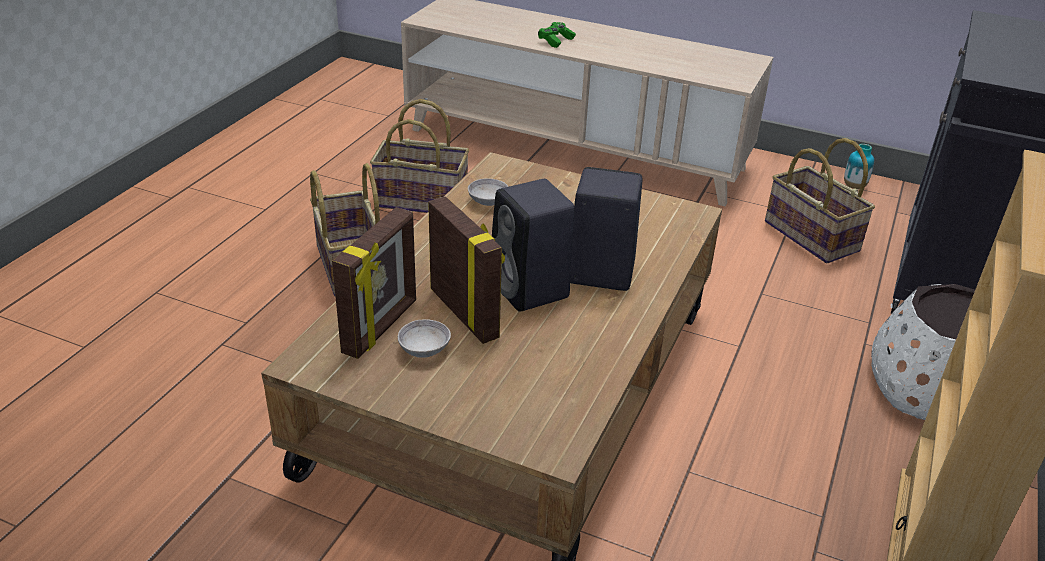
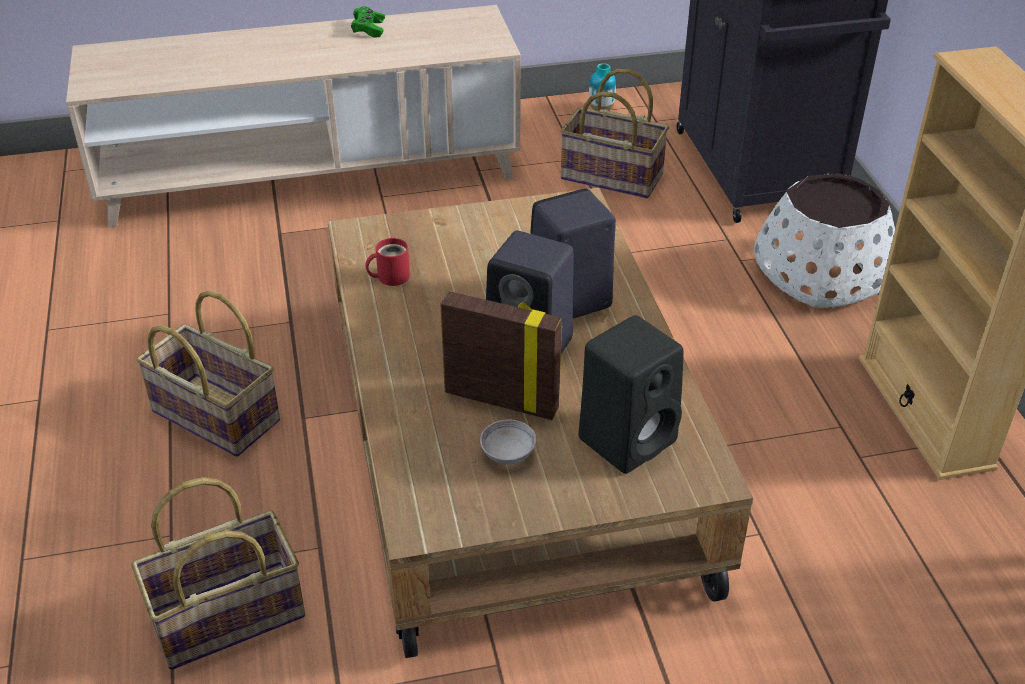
camera: 35 degrees left, 5 degrees up
picture frame [332,207,416,359] -> none
basket [370,99,469,213] -> basket moved to [131,477,305,670]
grey bowl [468,178,508,206] -> red mug [365,238,410,286]
green game controller [538,22,576,48] -> green game controller moved to [351,7,385,37]
none -> black speaker [578,315,684,474]

